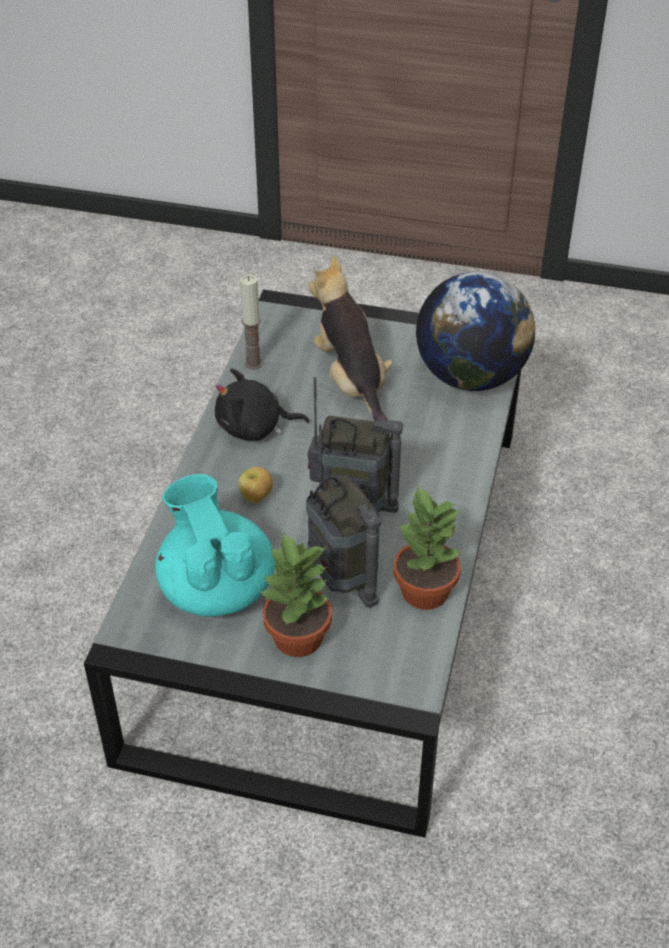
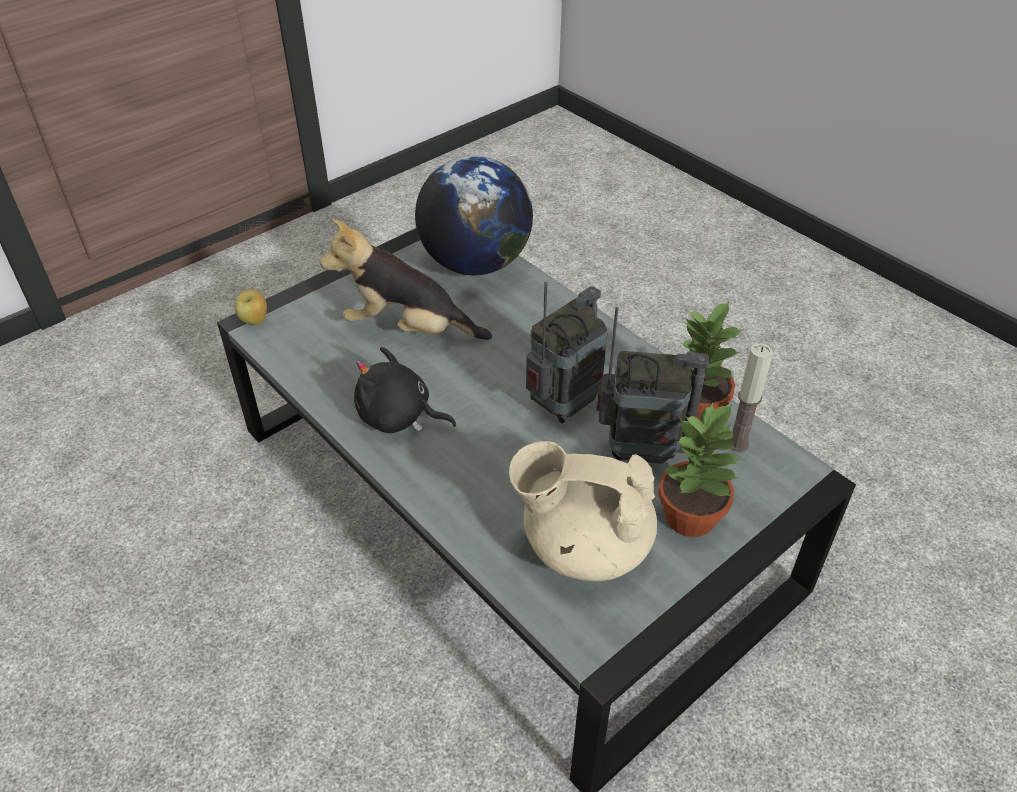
camera: 55 degrees left, 0 degrees up
turquoise teapot [155,474,275,617] -> beige teapot [509,441,657,581]
black plush toy [215,368,309,441] -> black plush toy turned 75 degrees clockwise [354,347,456,433]
apple [238,467,273,503] -> apple moved to [234,289,267,325]
candle [240,275,262,370] -> candle moved to [728,343,773,452]

